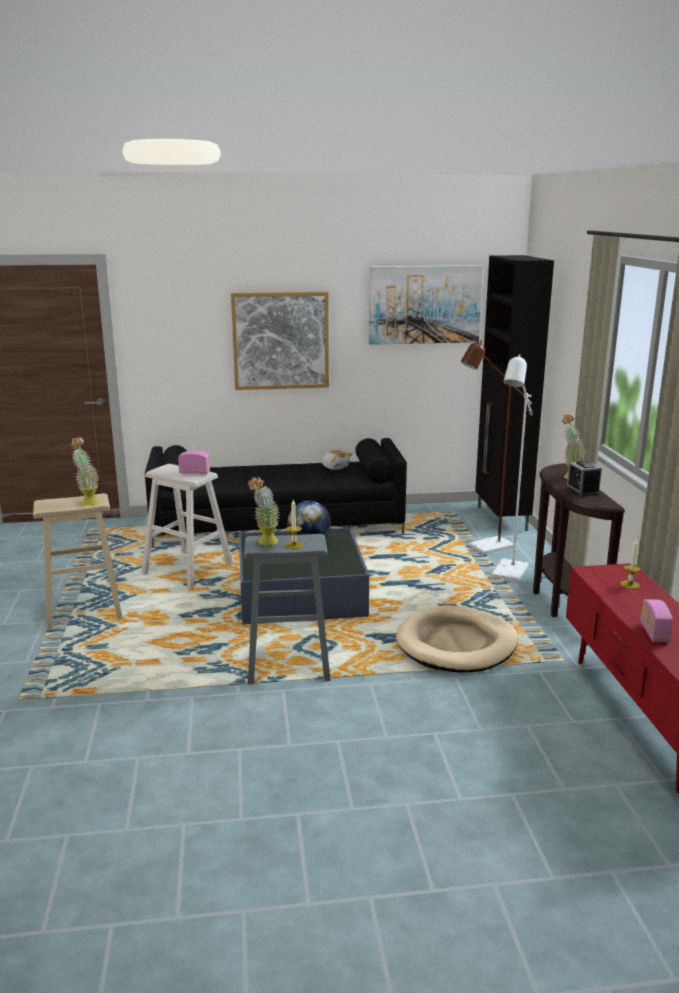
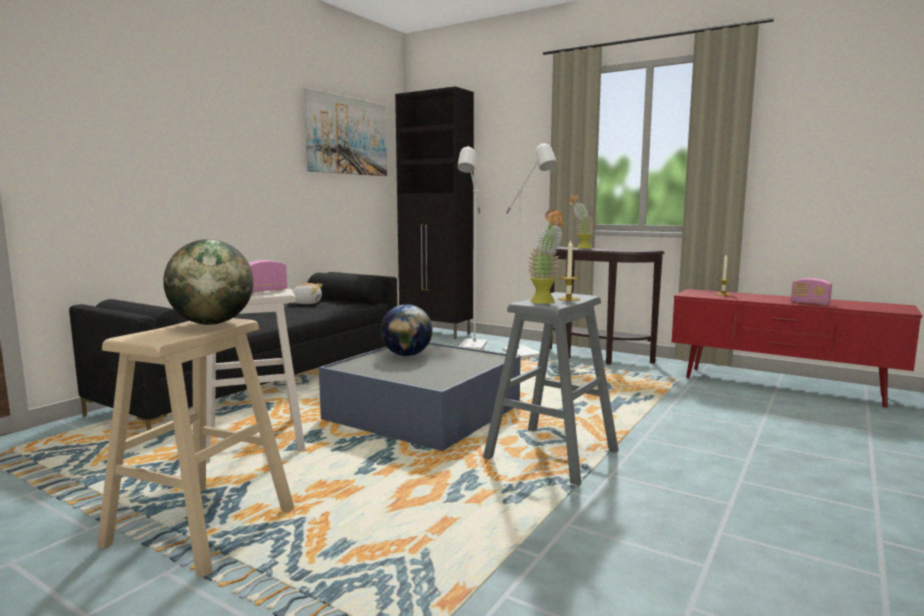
camera: 50 degrees left, 10 degrees down
potted plant [70,437,99,506] -> globe [163,239,253,325]
picture [231,292,329,390] -> none
beige dog bed [396,605,518,672] -> none
brown floor lamp [460,340,532,554] -> white floor lamp [457,146,487,350]
alarm clock [566,461,602,497] -> none

